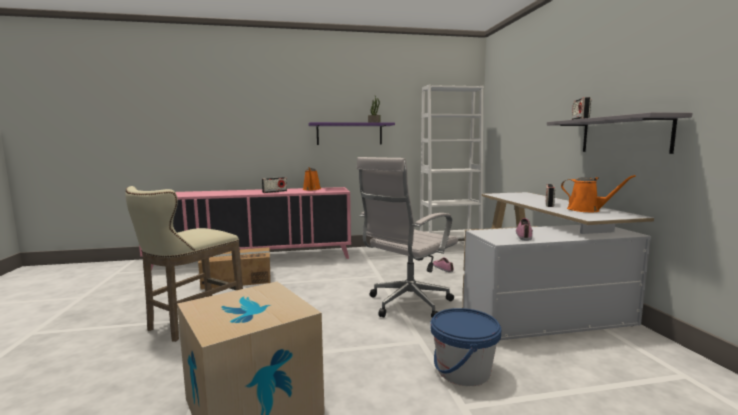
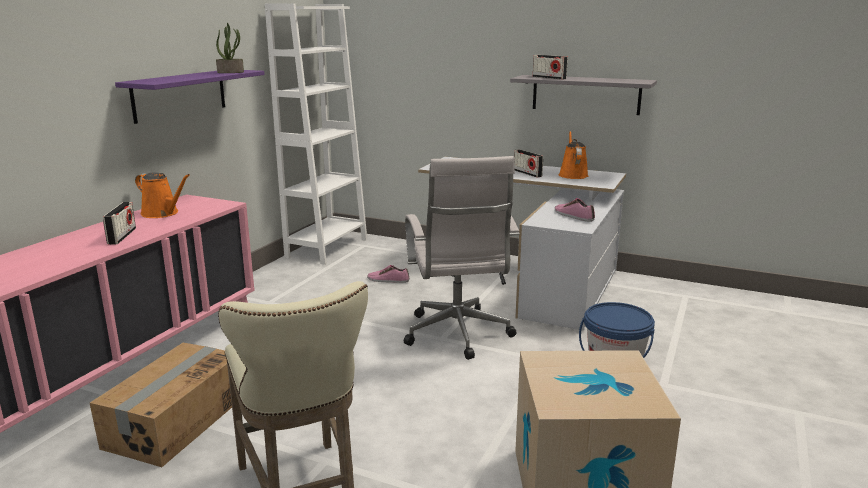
camera: 55 degrees left, 10 degrees up
orange watering can [561,175,636,212] -> orange watering can turned 75 degrees counterclockwise [559,131,588,179]

